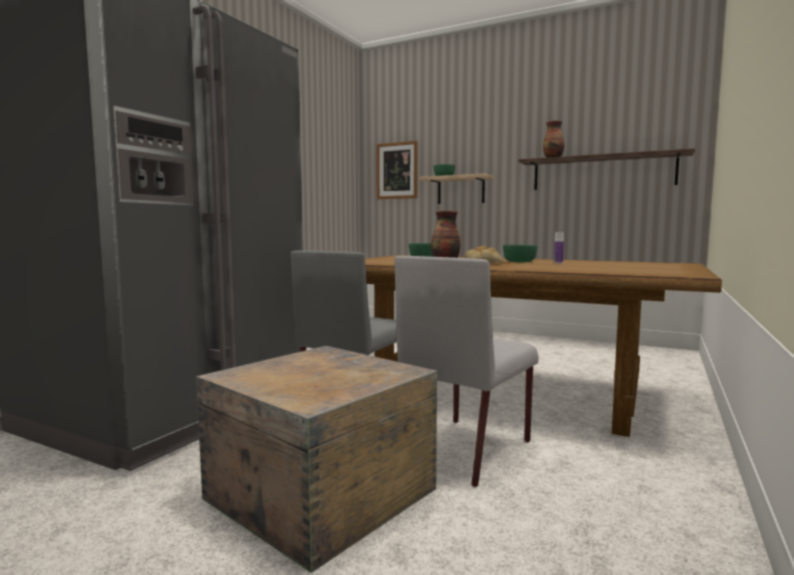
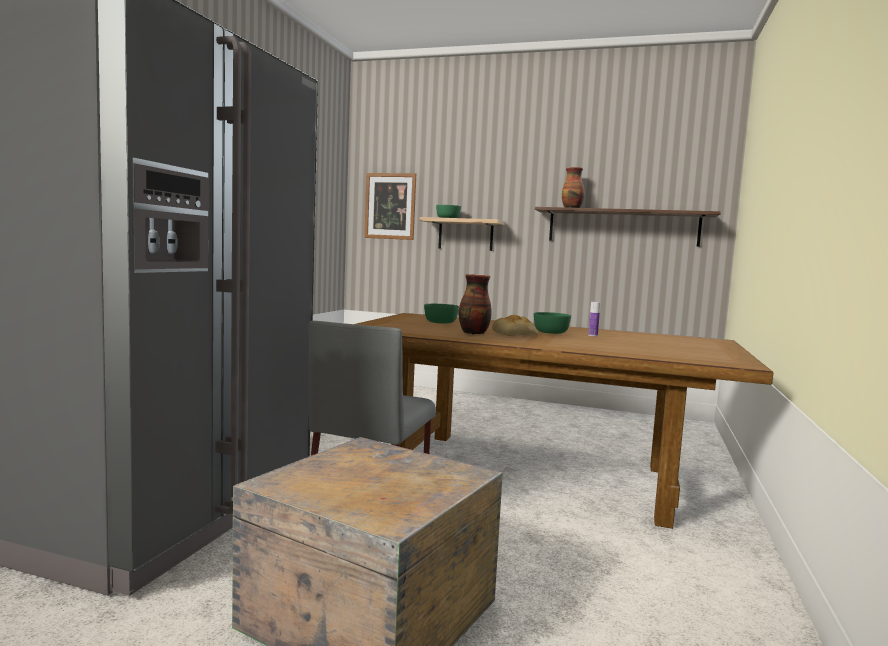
camera: 10 degrees left, 0 degrees up
grey chair [394,256,539,487] -> none

